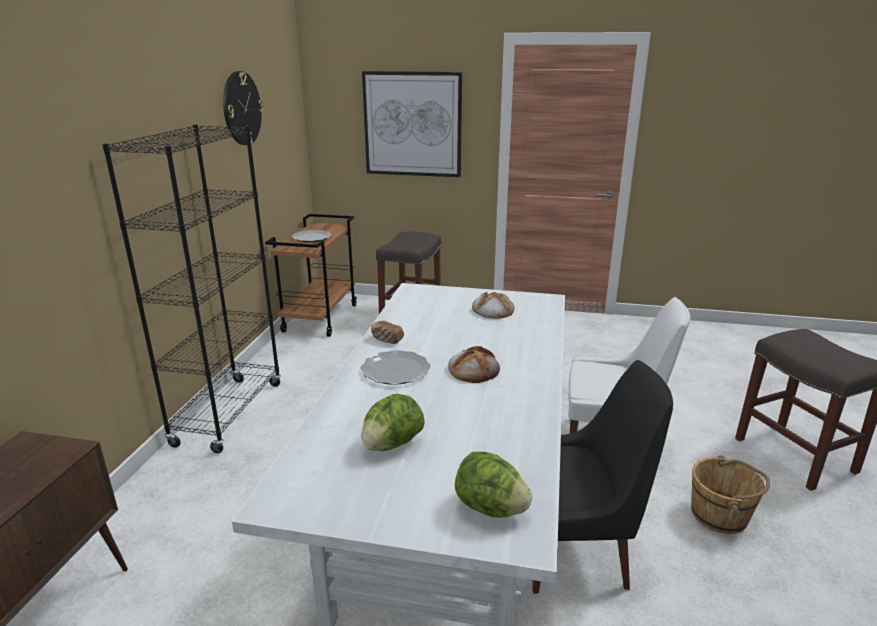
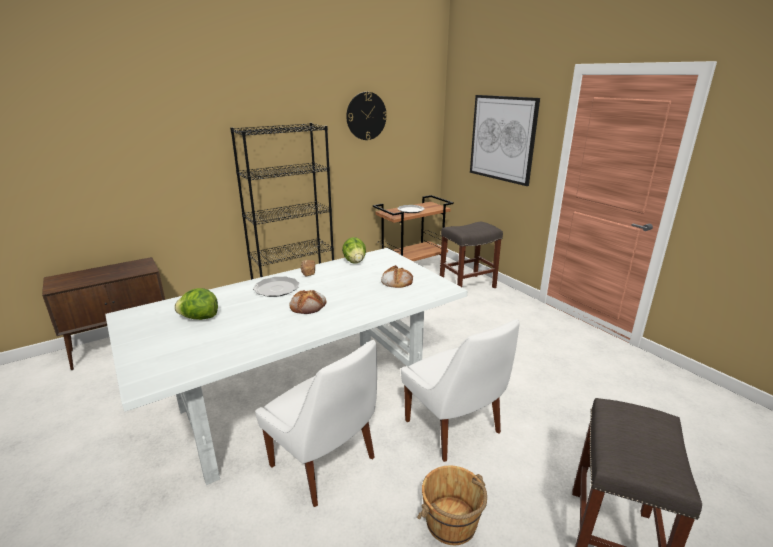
camera: 45 degrees right, 0 degrees up
lettuce [455,452,532,518] -> lettuce moved to [342,237,366,264]
black chair [532,360,673,594] -> white chair [255,340,377,507]

